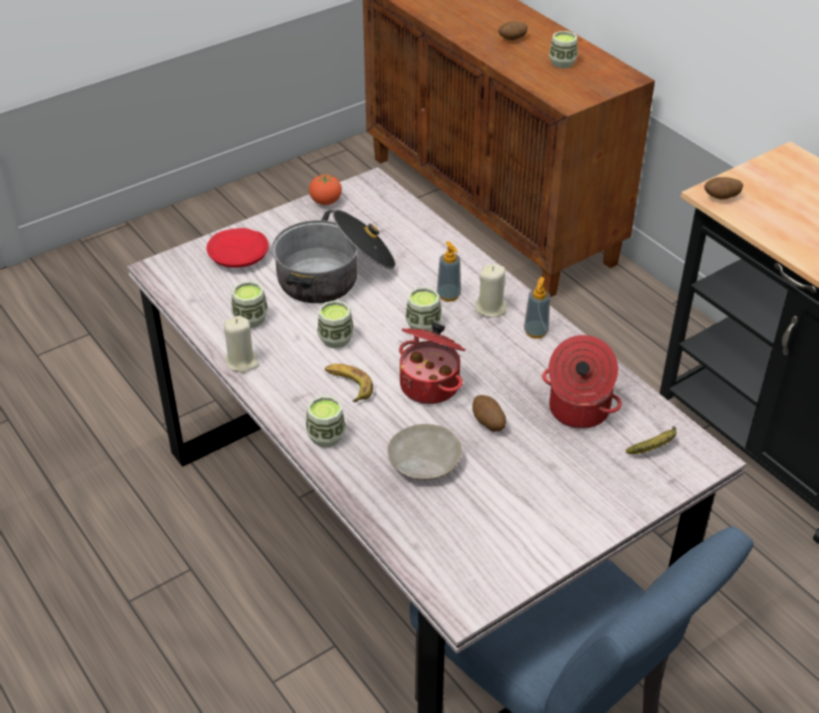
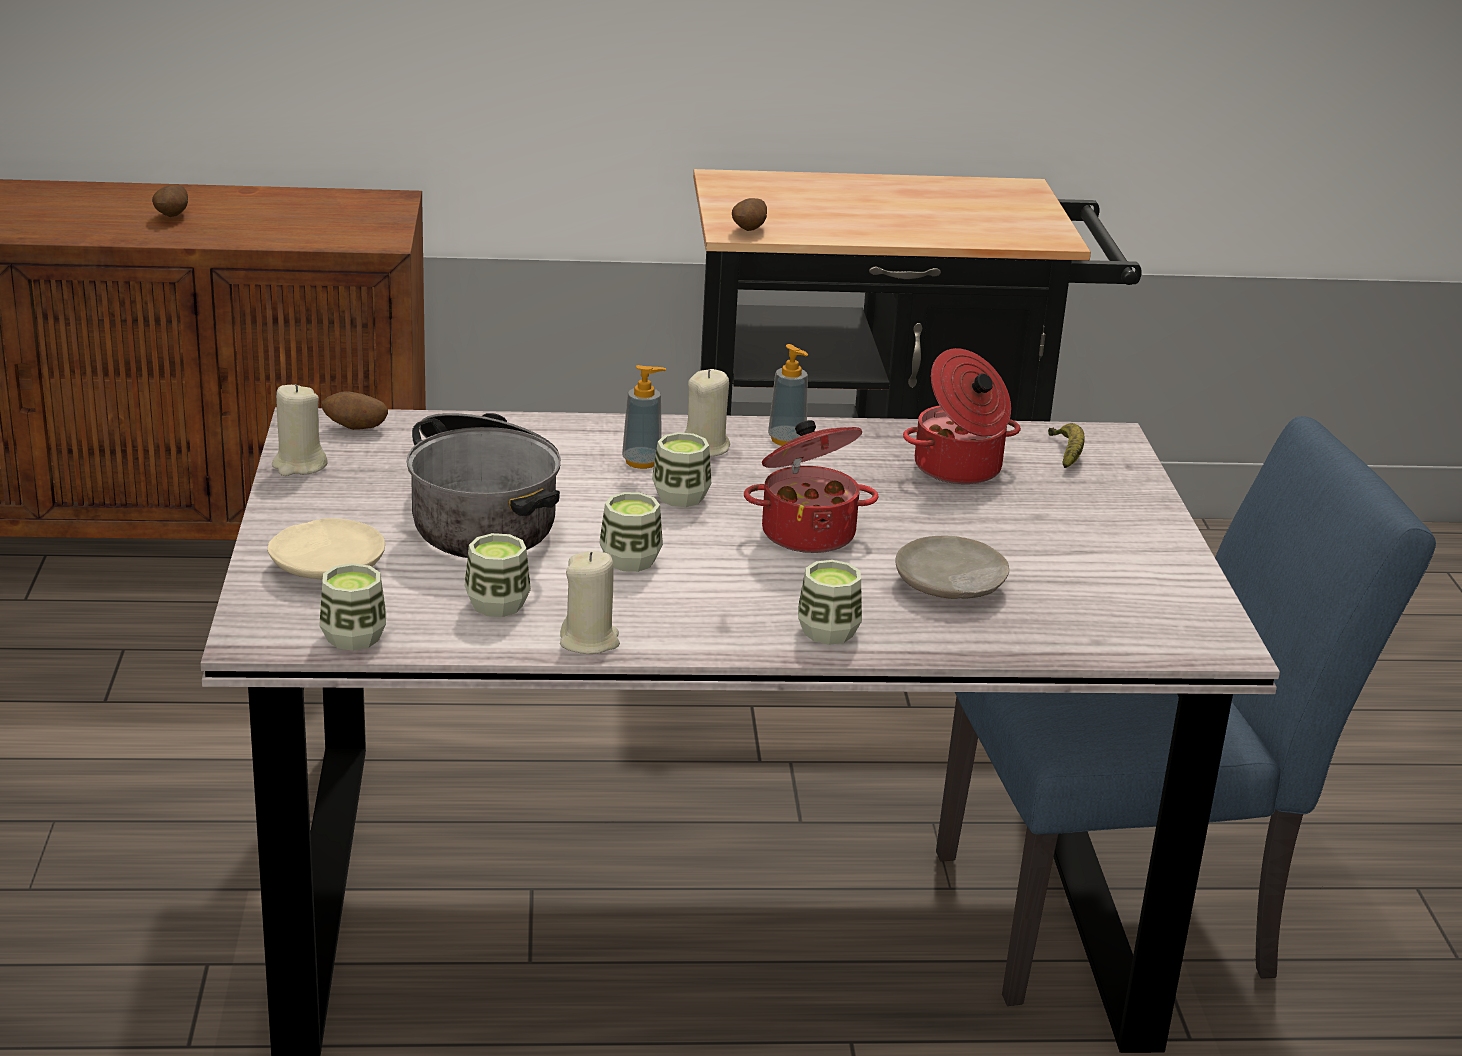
camera: 60 degrees left, 15 degrees down
red plate [207,228,269,268] -> beige plate [267,518,385,580]
tomato [309,173,342,205] -> beige candle [272,384,328,476]
banana [325,364,373,402] -> none
potato [473,395,506,432] -> potato moved to [322,392,388,430]
cup [549,31,577,68] -> cup moved to [319,563,386,651]

